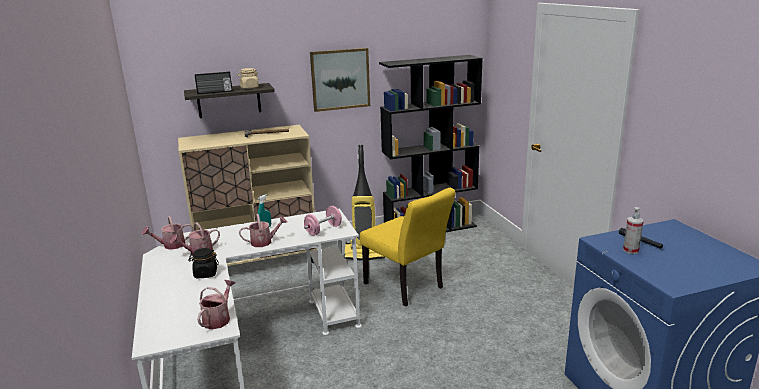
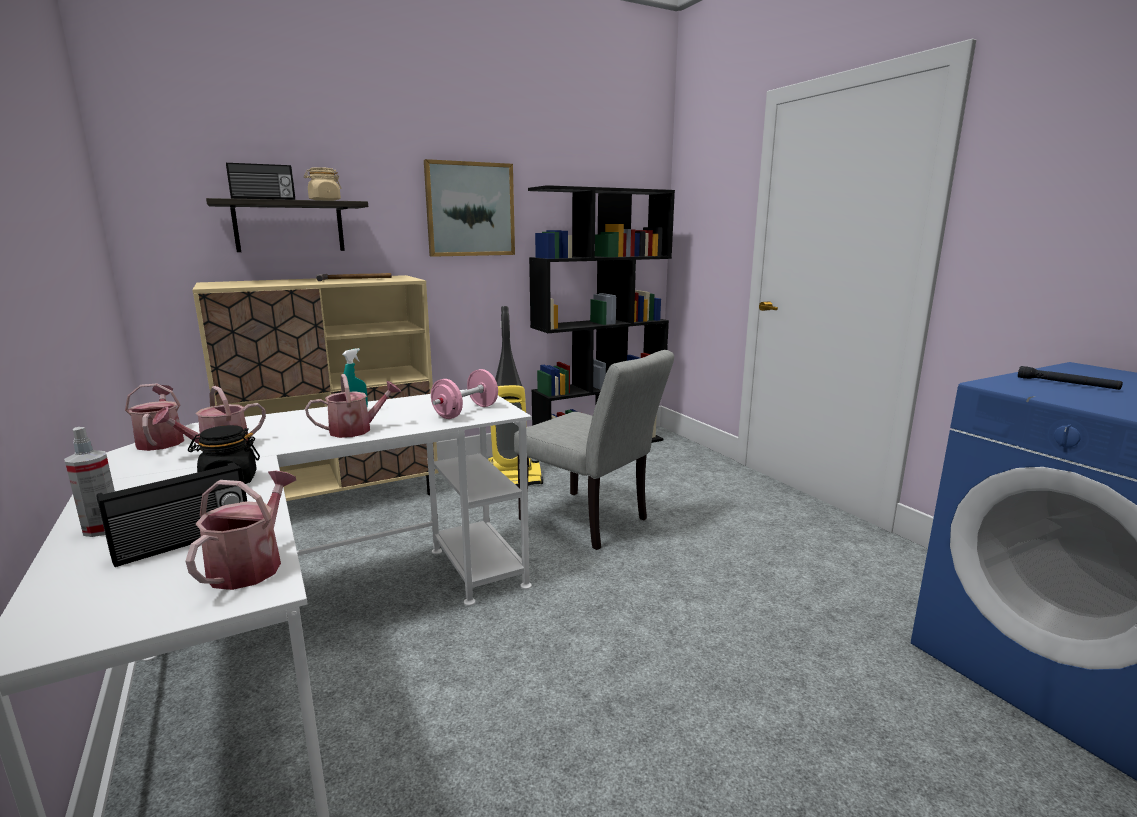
camera: 10 degrees left, 5 degrees down
watering can [142,216,193,250] -> watering can turned 105 degrees clockwise [125,383,184,451]
yellow chair [360,188,456,307] -> grey chair [514,350,674,550]
spray bottle [623,207,644,254] -> spray bottle moved to [64,427,115,537]
none -> radio [97,462,247,567]

